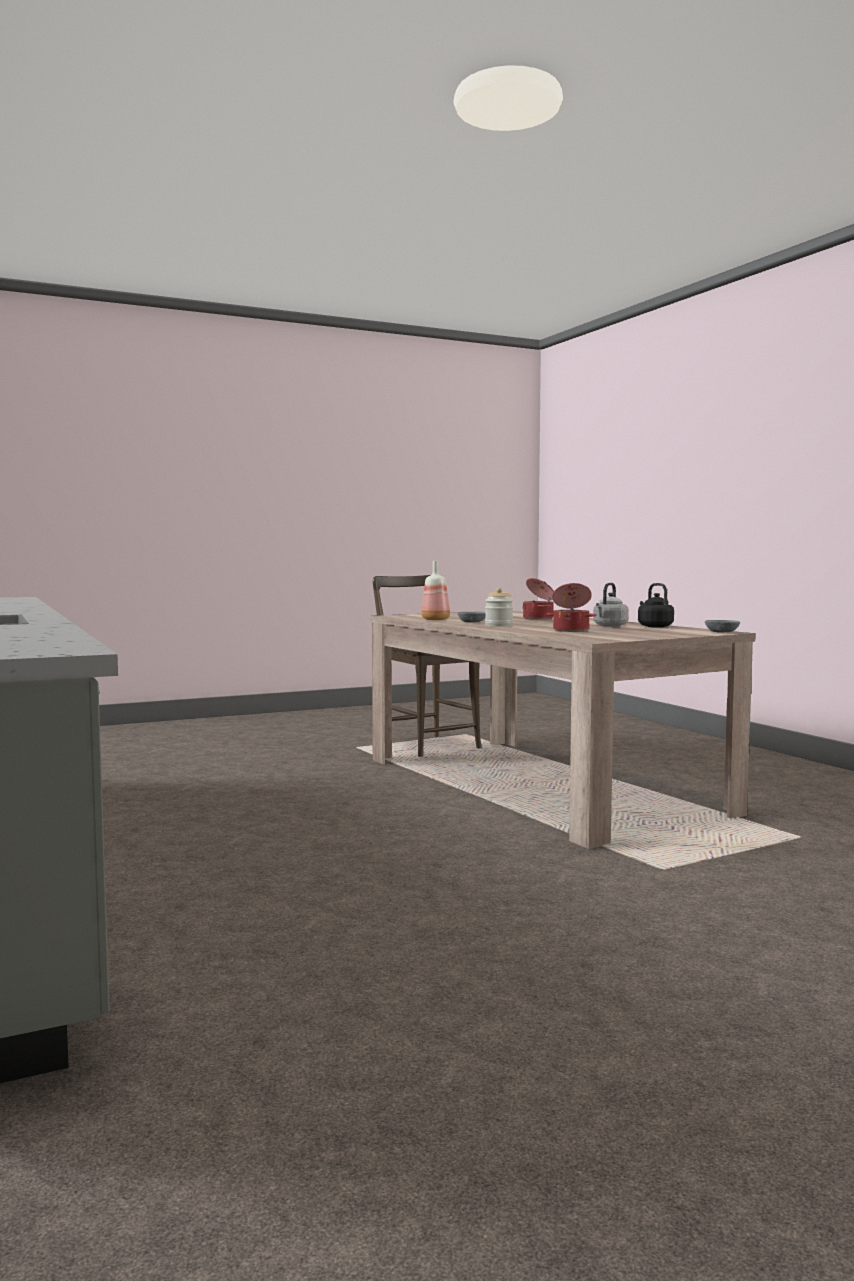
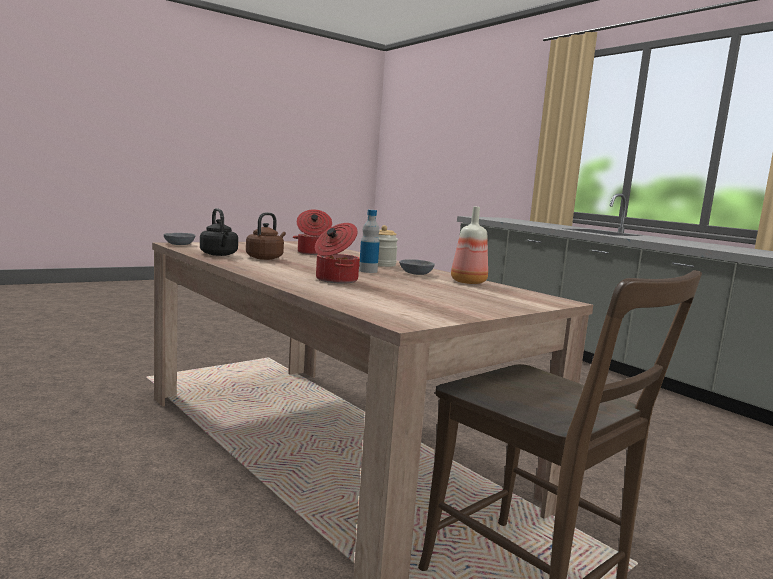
camera: 170 degrees right, 5 degrees up
grey kettle [593,583,629,627] -> brown kettle [246,212,286,260]
none -> bottle [359,210,380,273]

